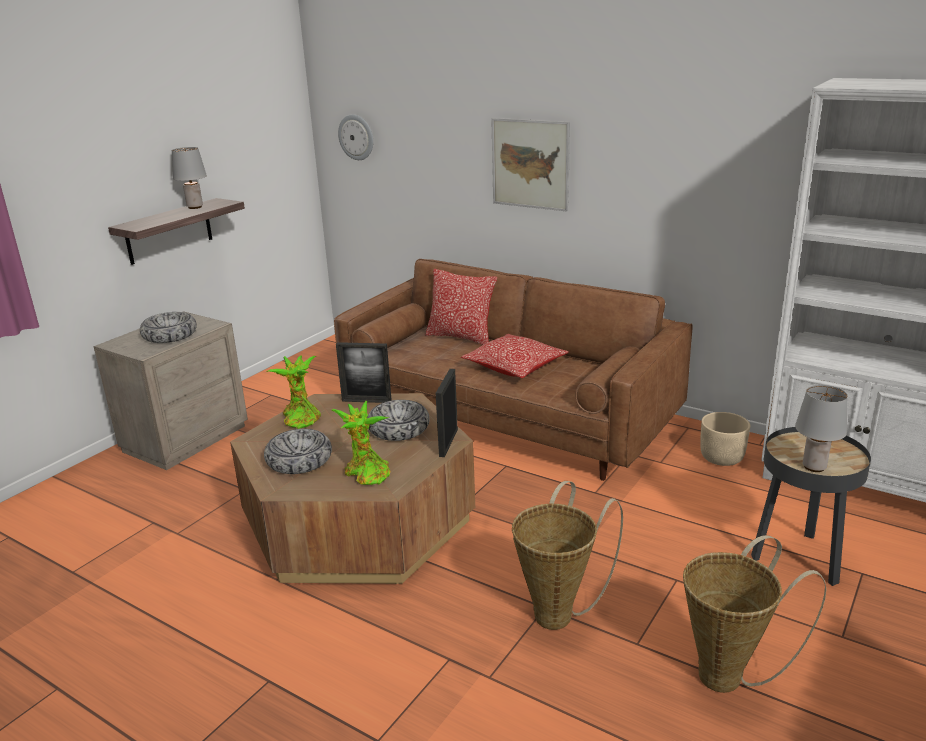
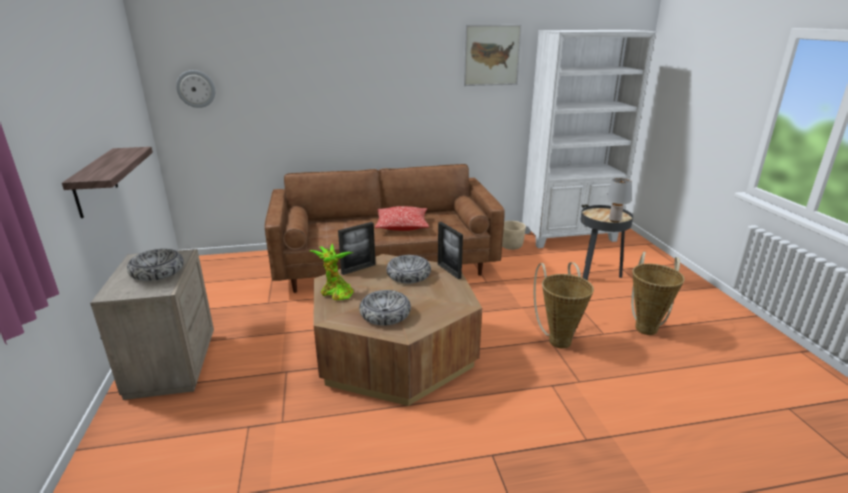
camera: 45 degrees left, 0 degrees up
grey table lamp [172,147,207,209] -> none
potted plant [332,401,390,485] -> none
pillow [425,269,497,345] -> none
picture [491,118,570,212] -> picture moved to [464,25,522,86]

